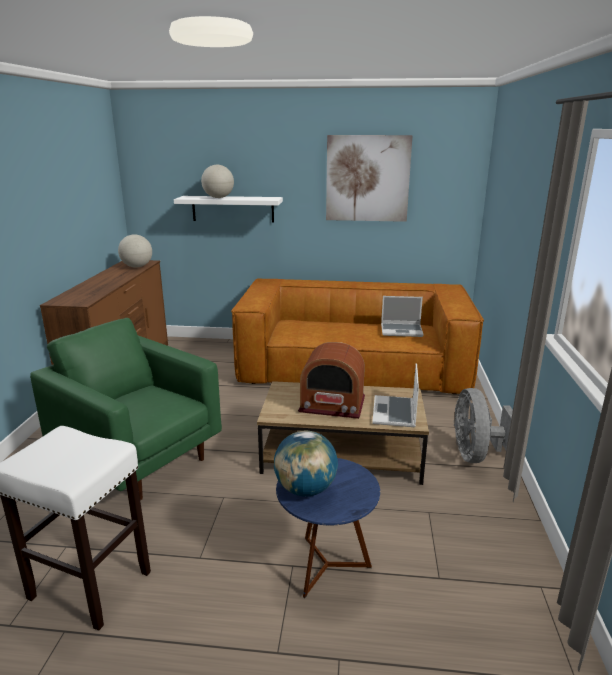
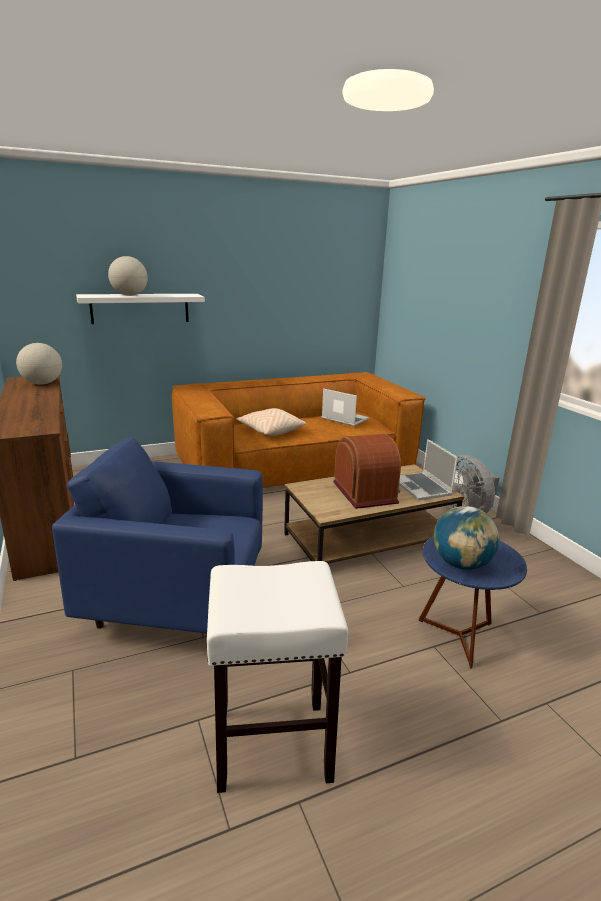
camera: 30 degrees left, 0 degrees up
green armchair [30,318,222,500] -> blue armchair [52,438,263,633]
radio [298,342,365,419] -> radio turned 90 degrees counterclockwise [333,434,401,509]
picture [326,135,413,222] -> none
laptop [381,296,424,337] -> laptop turned 120 degrees counterclockwise [322,388,369,426]
none -> beige pillow [236,408,306,436]

